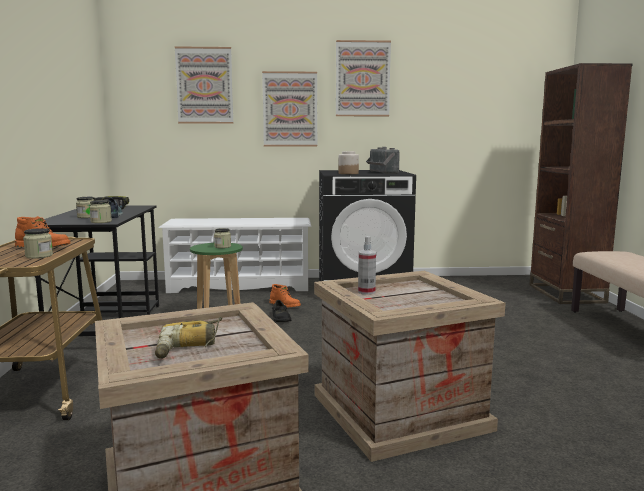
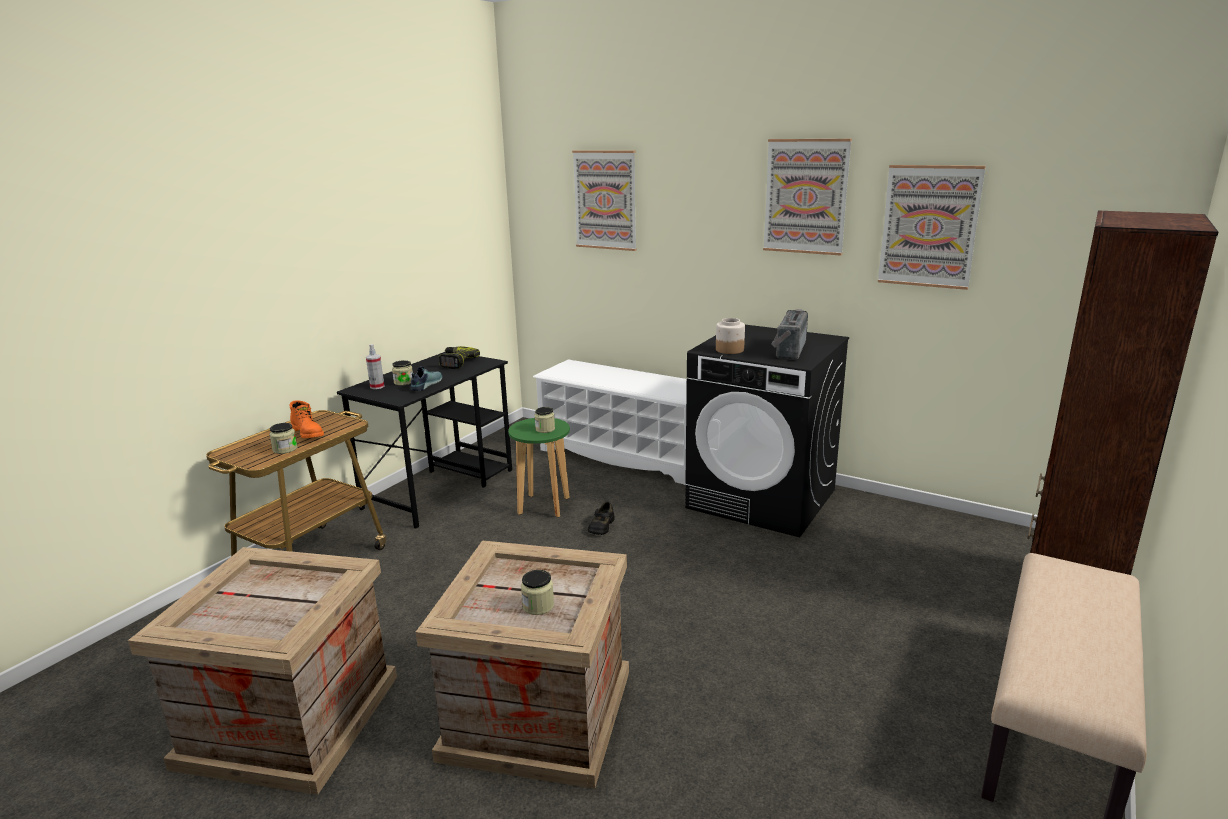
camera: 35 degrees right, 10 degrees up
jar [89,200,112,223] -> jar moved to [521,570,554,615]
power drill [155,317,222,359] -> none
picture [262,71,317,146] -> picture moved to [878,165,986,290]
orange boot [269,284,301,307] -> none
spray bottle [358,236,376,295] -> spray bottle moved to [366,344,384,389]

